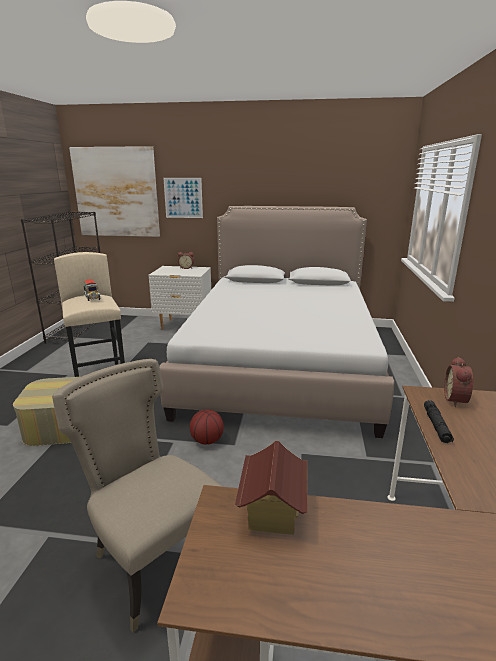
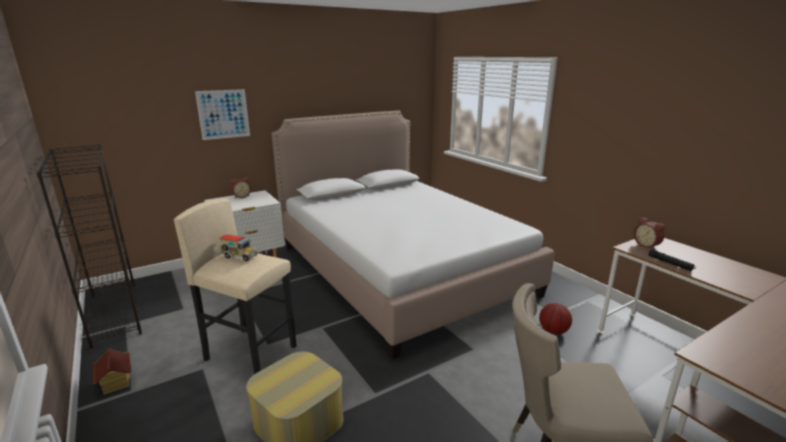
camera: 40 degrees left, 0 degrees up
picture [69,146,160,237] -> none
basketball [190,410,224,445] -> basketball moved to [539,303,572,334]
toy house [235,441,307,535] -> toy house moved to [92,349,131,395]

